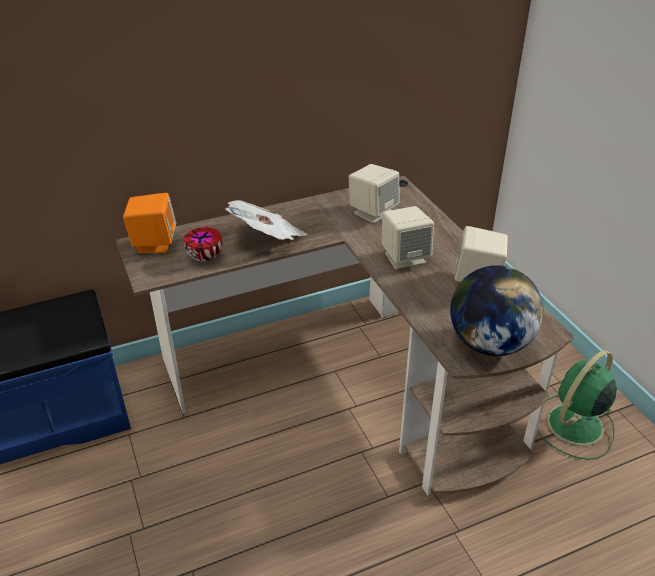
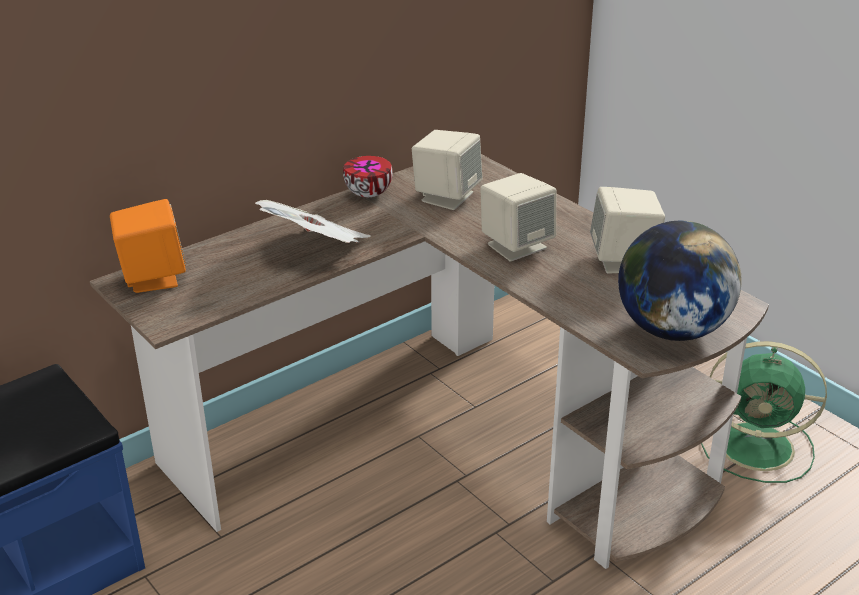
camera: 15 degrees left, 5 degrees down
bowl [183,227,223,261] -> bowl moved to [343,156,393,197]
green fan [537,350,617,460] -> green fan turned 105 degrees counterclockwise [701,341,827,483]

